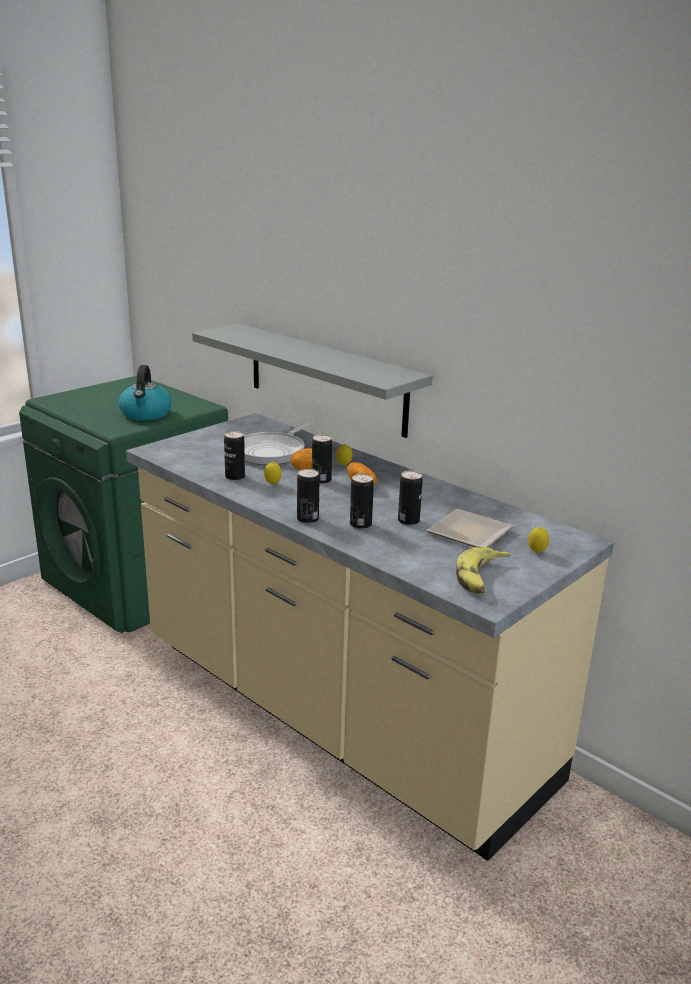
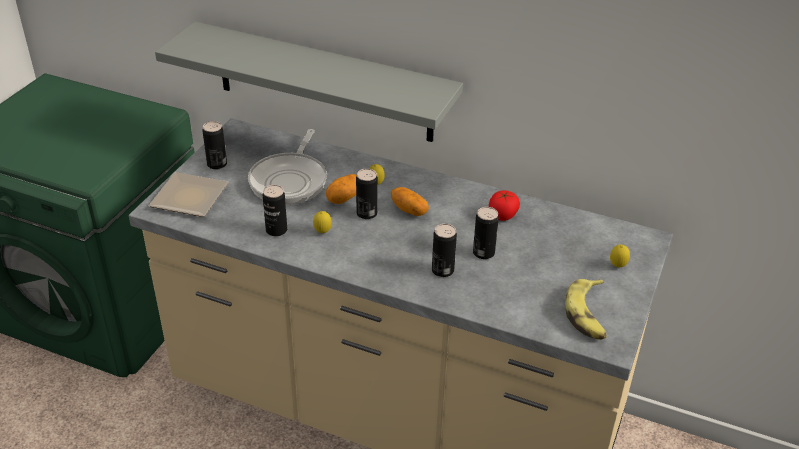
camera: 20 degrees left, 15 degrees up
kettle [118,365,172,421] -> none
can [297,469,320,524] -> can moved to [202,121,227,170]
plate [427,509,513,547] -> plate moved to [148,172,228,217]
none -> tomato [489,190,520,221]

